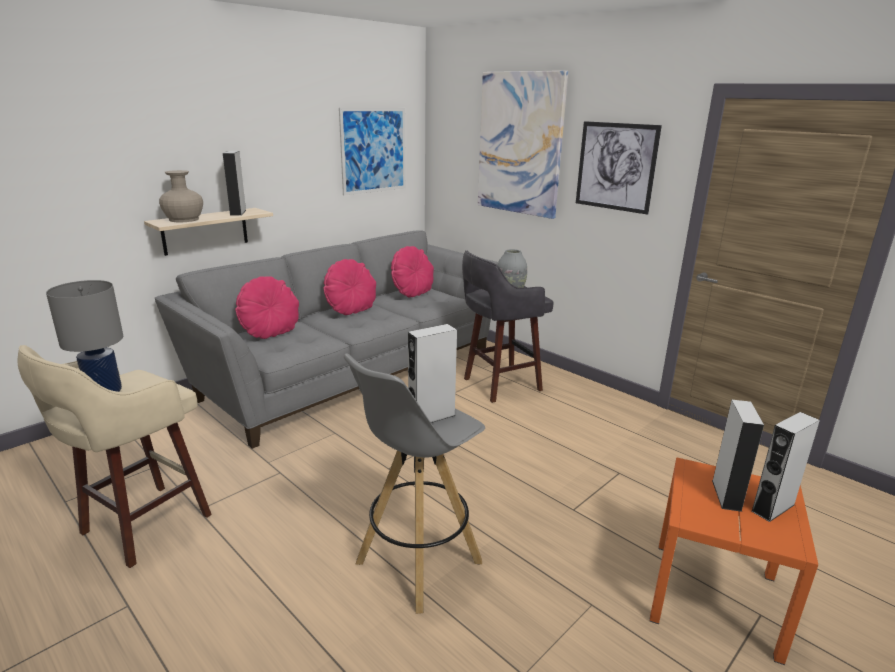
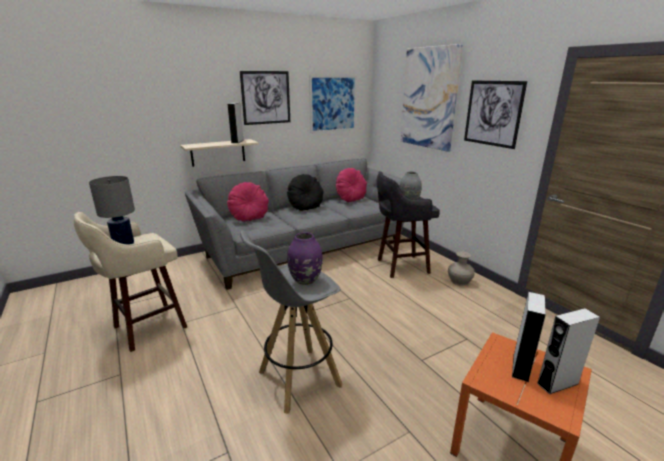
camera: 15 degrees right, 0 degrees up
beige vase [159,170,203,222] -> beige vase moved to [448,251,475,286]
pink pillow [323,259,376,315] -> black pillow [287,174,324,211]
grey speaker [408,324,457,423] -> purple vase [287,232,323,285]
none -> picture [240,71,290,125]

